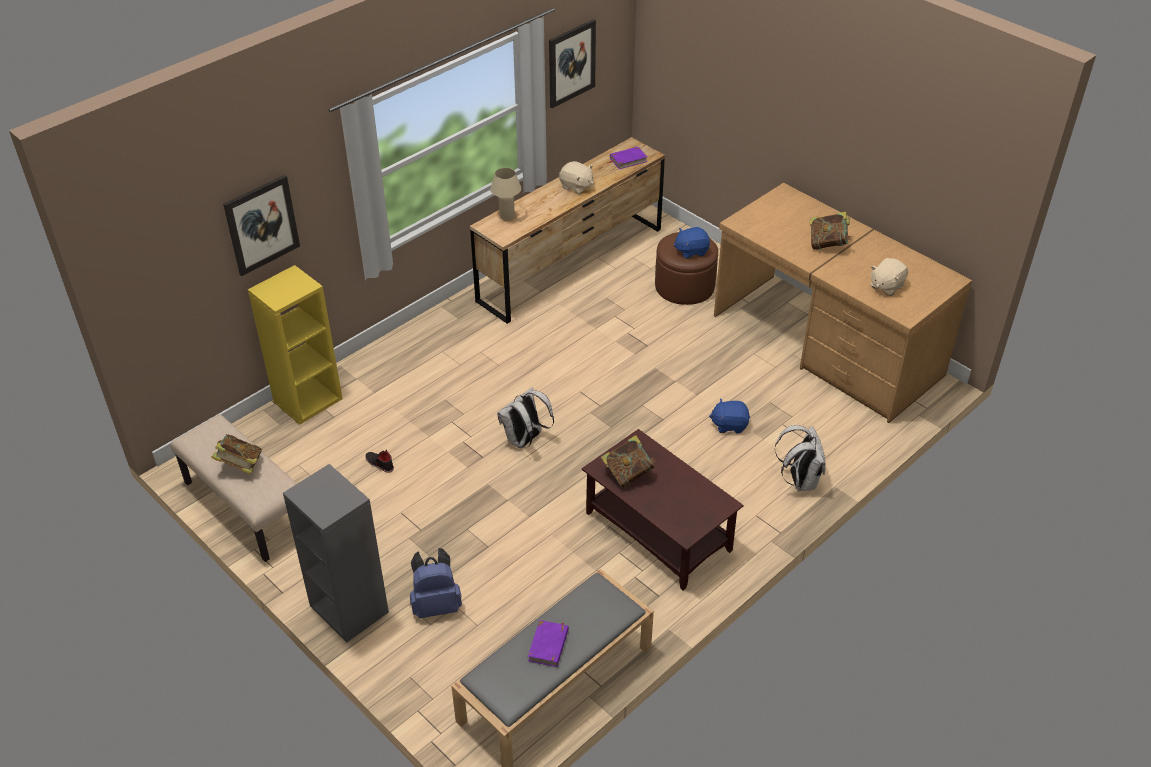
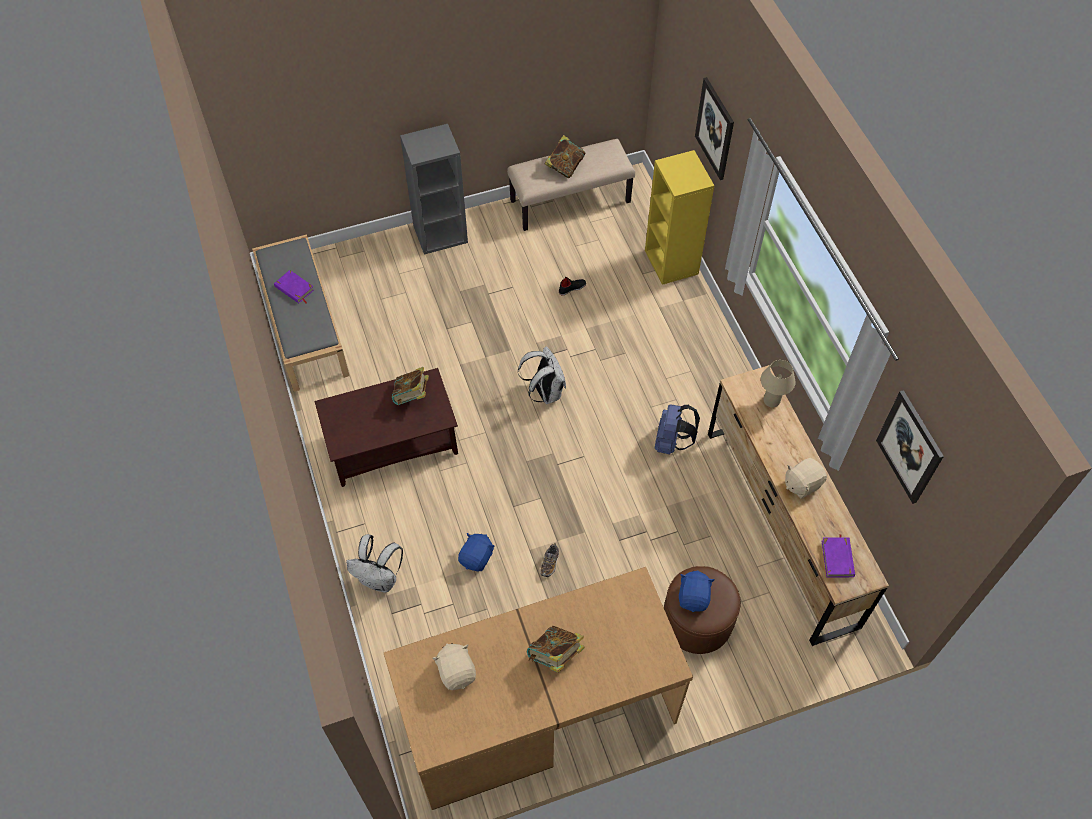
camera: 115 degrees right, 15 degrees up
blue backpack [410,548,462,618] -> blue backpack moved to [655,405,700,454]
none -> shoe [540,543,559,577]

